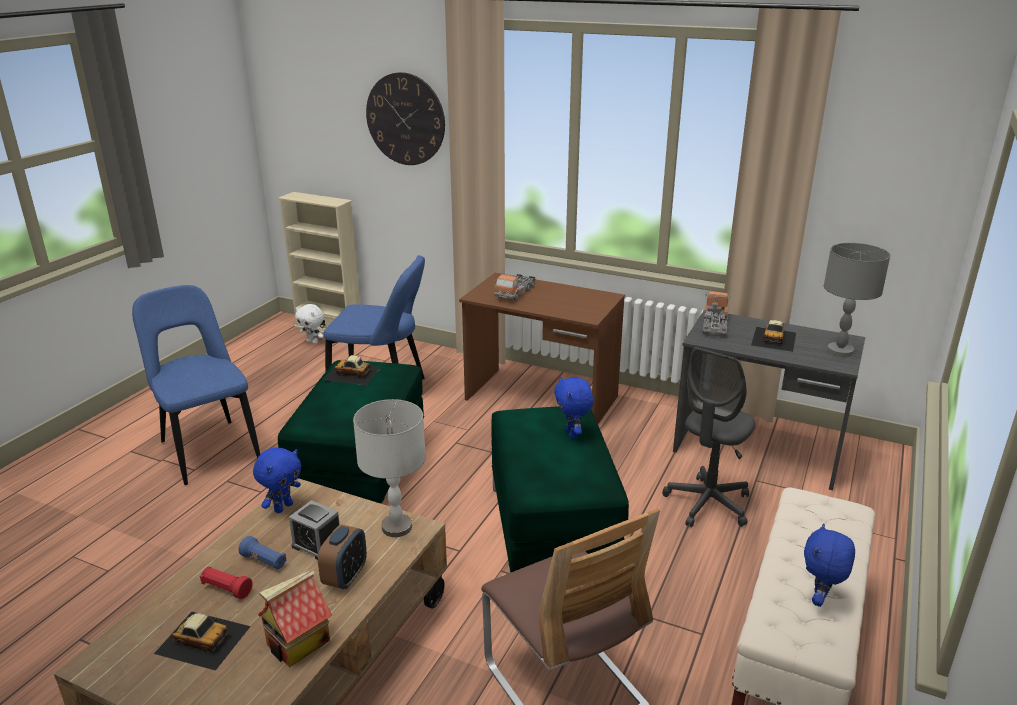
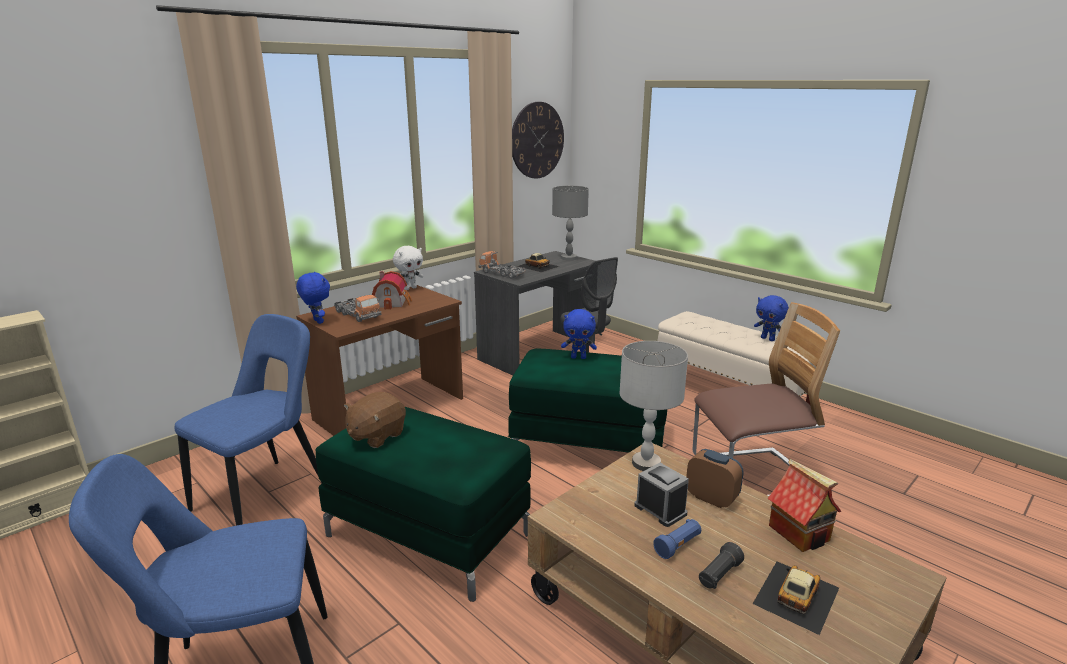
camera: 70 degrees left, 5 degrees down
red flashlight [200,567,253,599] -> black flashlight [699,542,744,589]
blue plush toy [253,447,301,513] -> blue plush toy moved to [296,272,330,324]
alarm clock [289,500,340,560] -> alarm clock turned 90 degrees counterclockwise [634,463,689,527]
white plush toy [295,304,324,344] -> white plush toy moved to [393,246,423,290]
toy car [323,355,381,385] -> brown plush toy [344,392,406,448]
wall clock [366,72,445,165] -> wall clock moved to [512,102,564,179]
none -> toy house [372,271,412,310]

